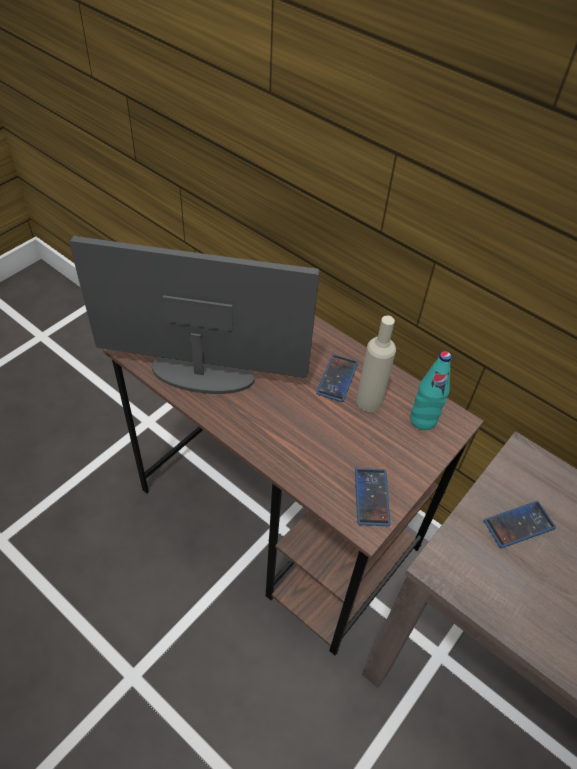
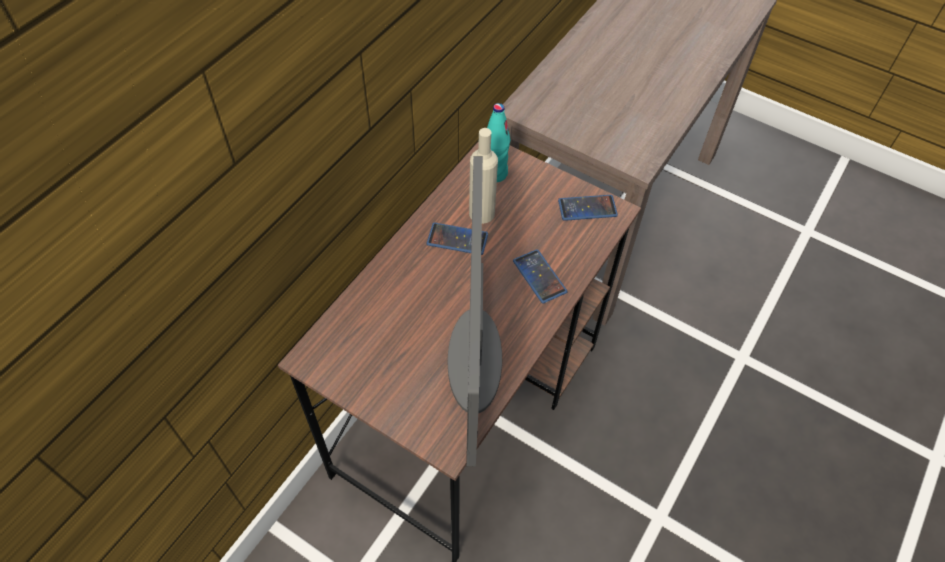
camera: 95 degrees left, 5 degrees up
phone [484,501,556,548] -> phone moved to [513,249,568,304]

